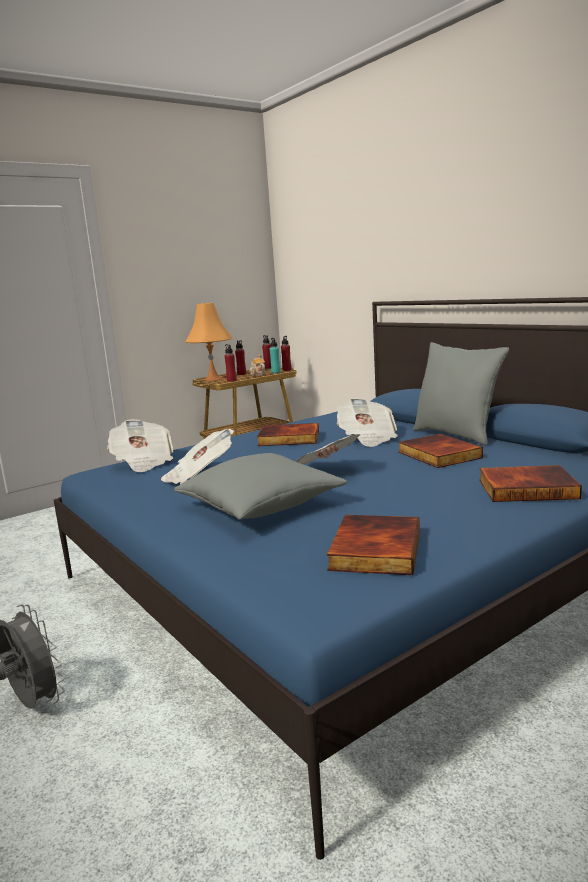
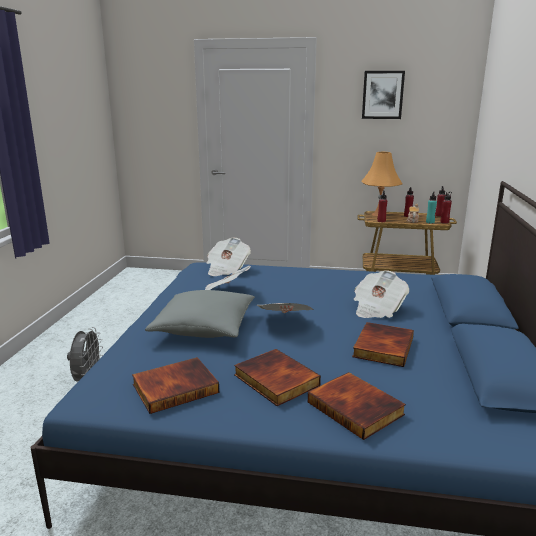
camera: 45 degrees right, 5 degrees up
book [257,423,319,446] -> book moved to [234,349,321,406]
grey pillow [413,342,509,446] -> none
none -> picture [362,71,405,119]

